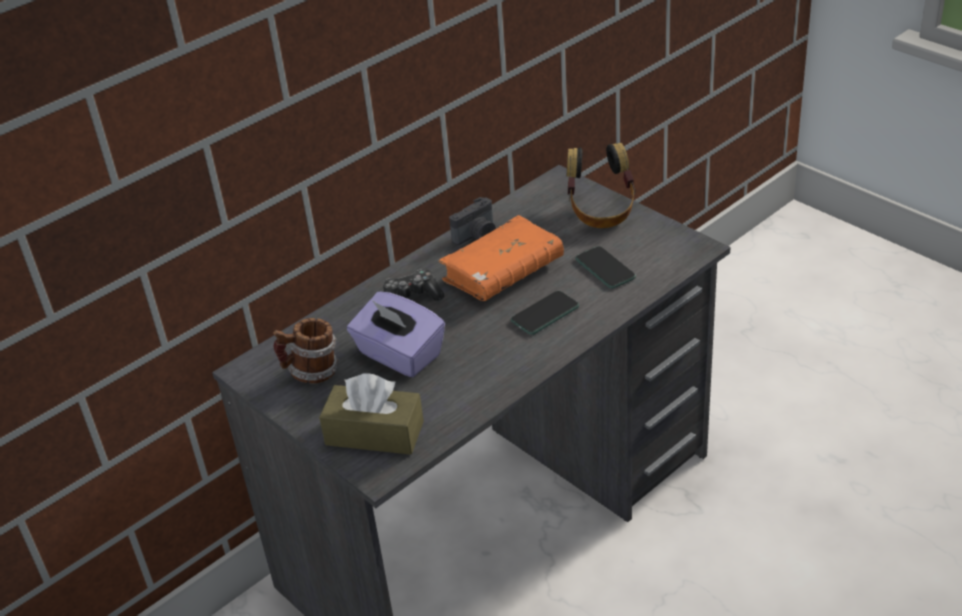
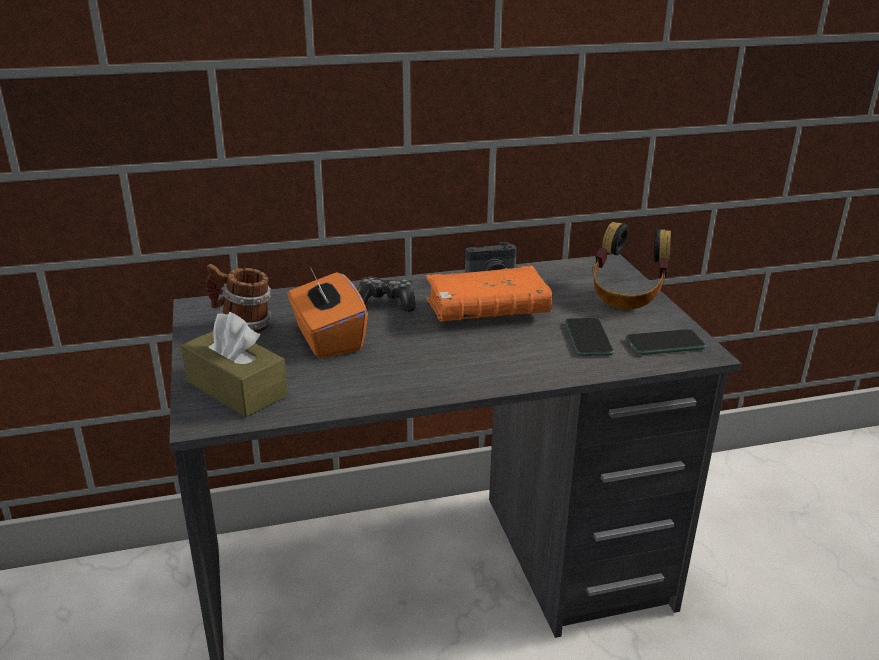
camera: 25 degrees right, 10 degrees down
purple tissue box [347,292,445,377] -> orange tissue box [287,267,368,358]
phone [511,291,579,335] -> phone moved to [626,329,706,355]

